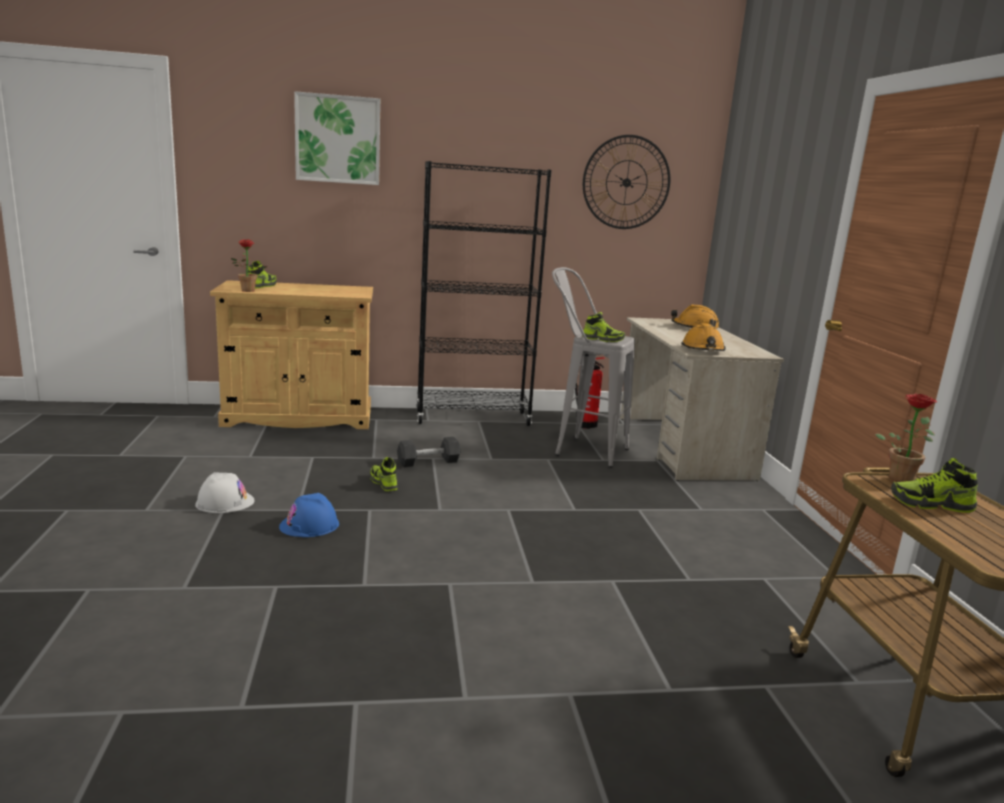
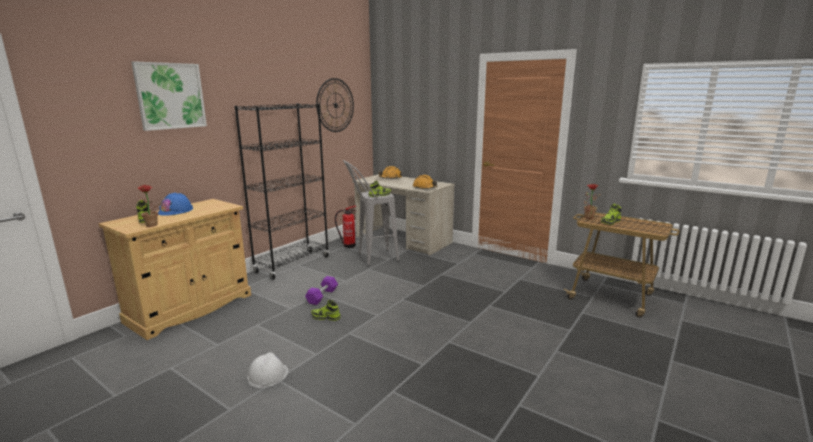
camera: 45 degrees left, 0 degrees up
blue hard hat [279,493,339,537] -> blue hard hat moved to [158,192,193,216]
black dumbbell [397,437,461,467] -> purple dumbbell [305,276,338,305]

